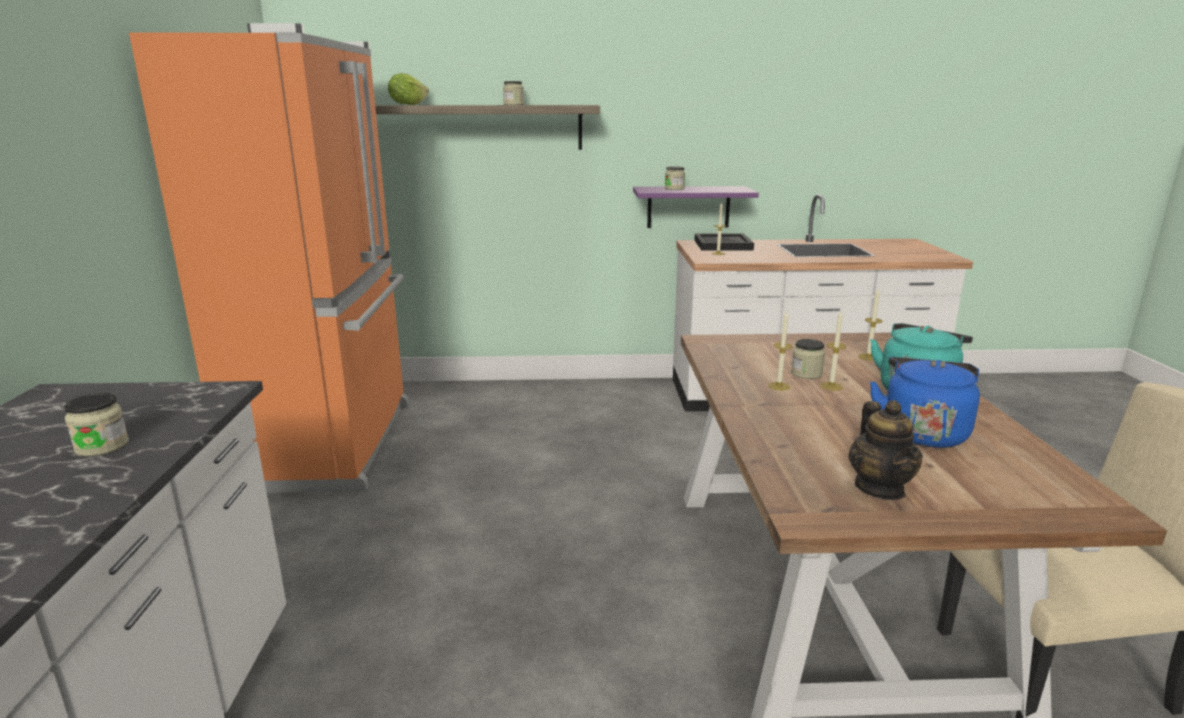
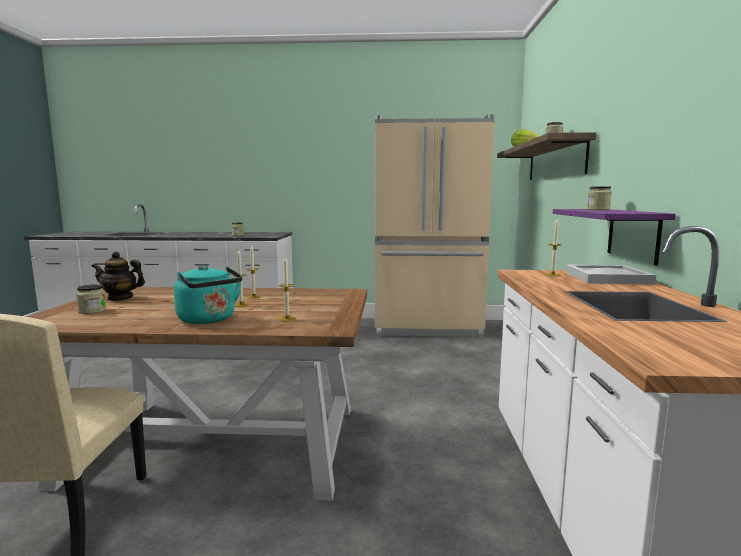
camera: 95 degrees right, 10 degrees down
orange fridge [129,23,409,493] -> beige fridge [375,114,495,338]
black tray [694,234,754,251] -> white tray [566,264,656,284]
jar [791,339,825,379] -> jar moved to [76,284,106,314]
blue kettle [870,357,980,448] -> none

